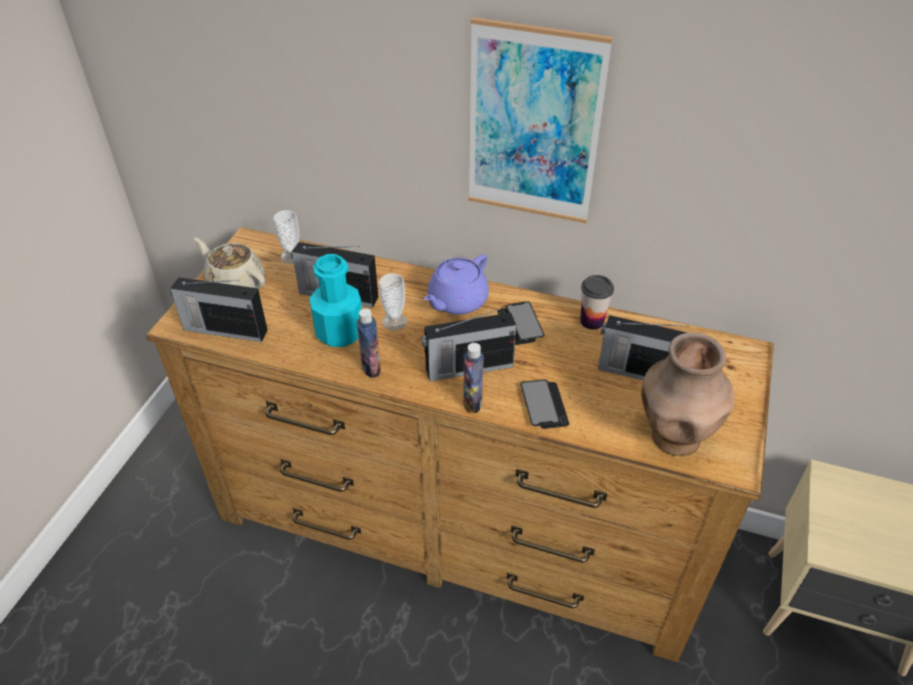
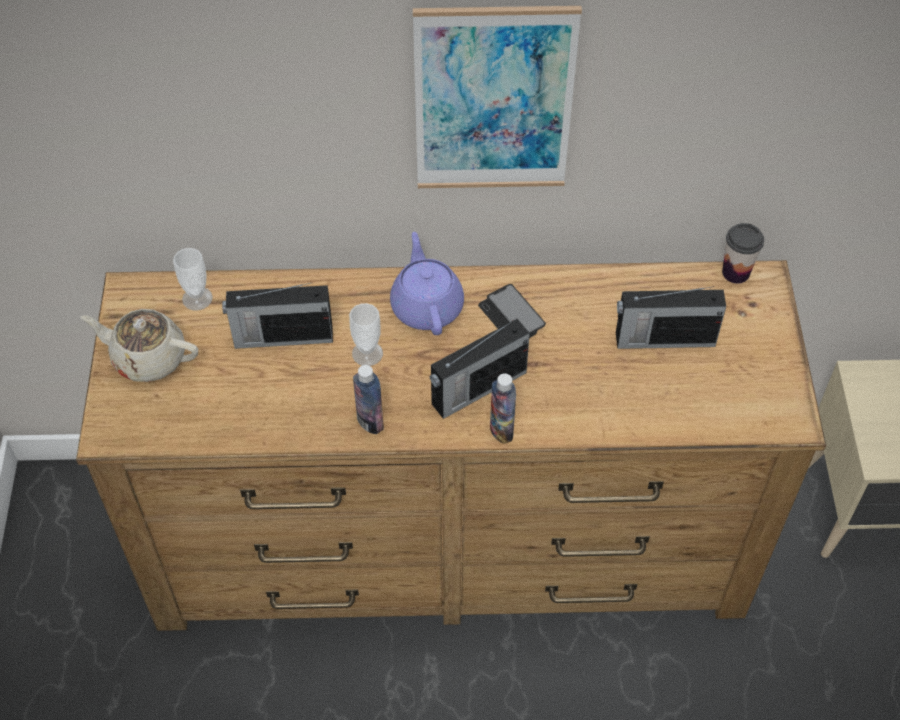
camera: 20 degrees left, 10 degrees up
radio [170,277,268,342] -> none
turquoise bottle [309,254,362,347] -> none
purple teapot [424,254,489,315] -> purple teapot turned 150 degrees clockwise [390,232,464,335]
phone [520,380,569,429] -> none
cup [580,275,614,330] -> cup moved to [722,223,764,284]
brown vase [641,333,734,456] -> none

